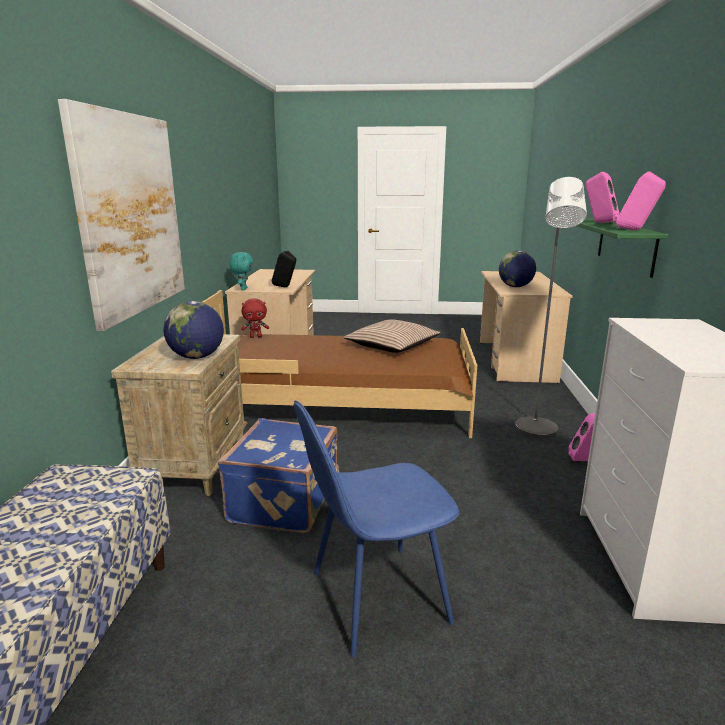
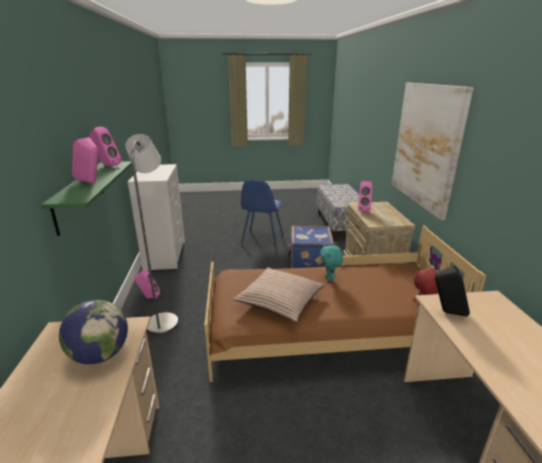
camera: 170 degrees right, 5 degrees up
globe [163,301,224,359] -> pink speaker [358,181,372,212]
turquoise plush toy [230,252,253,290] -> turquoise plush toy moved to [320,245,343,281]
blue chair [294,400,459,657] -> blue chair turned 135 degrees clockwise [241,180,283,248]

